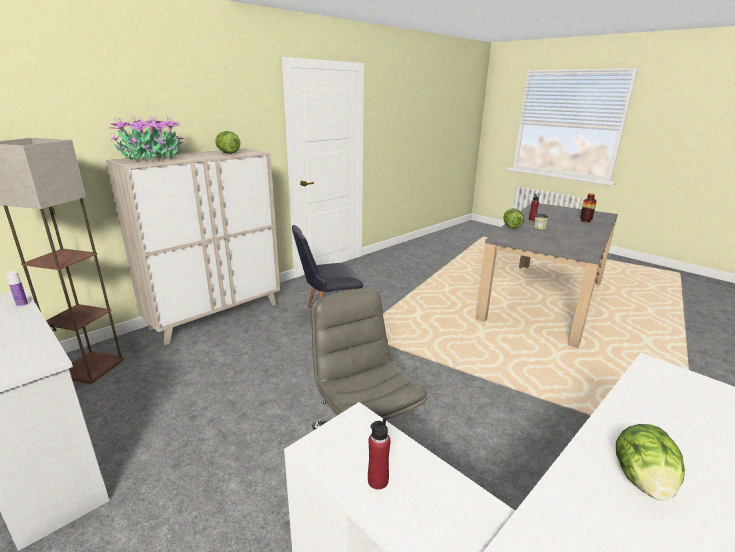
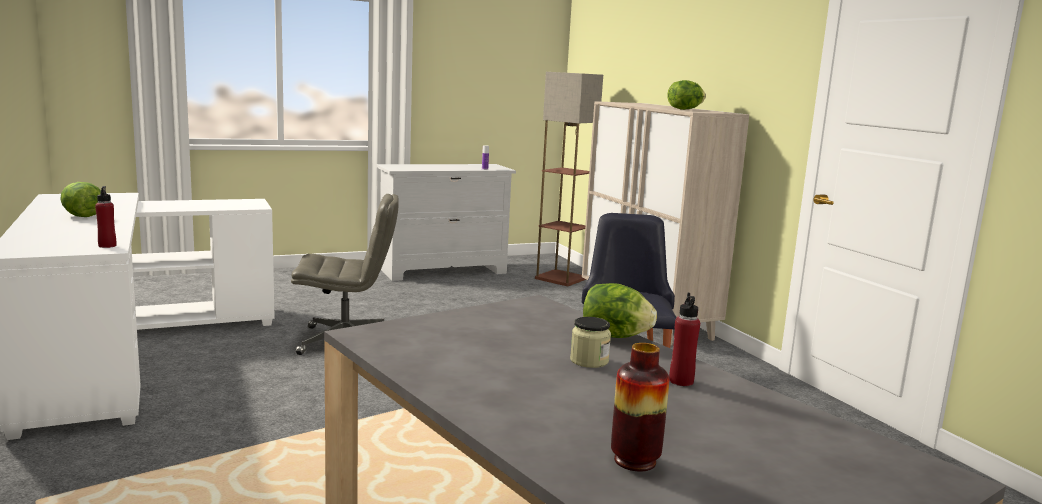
camera: 110 degrees right, 10 degrees down
potted plant [110,116,184,162] -> none
red bottle [368,417,390,490] -> red bottle moved to [95,186,116,248]

